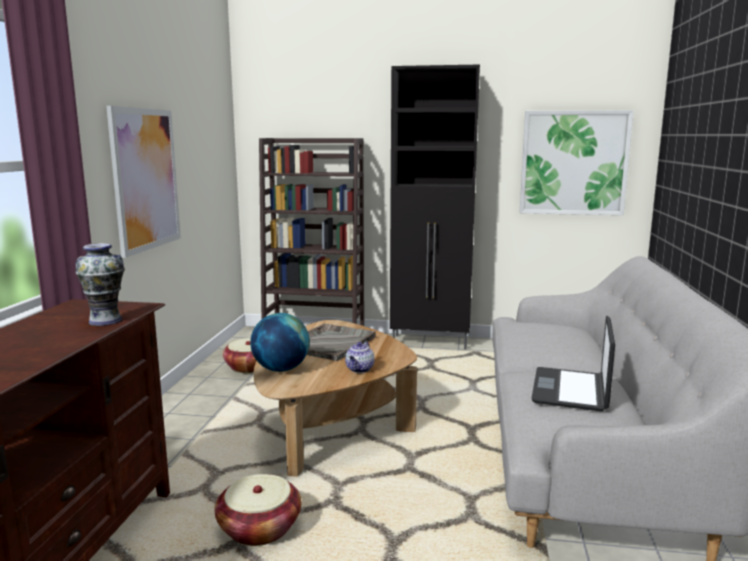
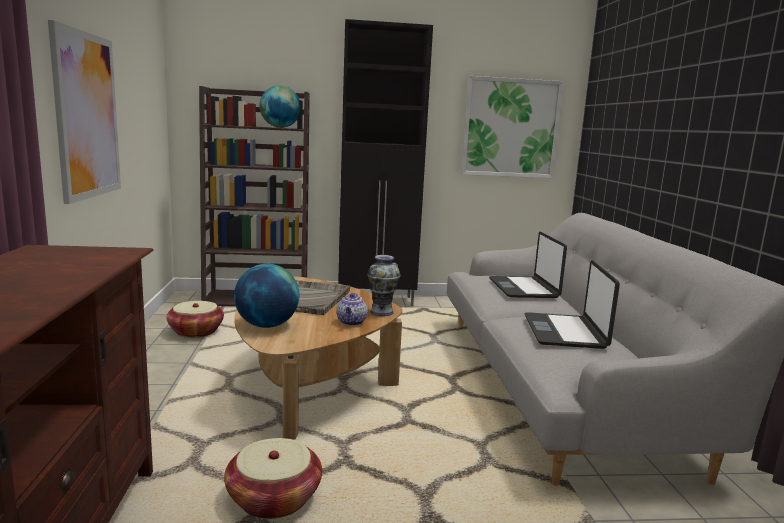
camera: 15 degrees left, 0 degrees up
vase [76,243,125,326] -> vase moved to [367,255,401,316]
none -> globe [260,86,300,128]
none -> laptop [489,232,567,298]

